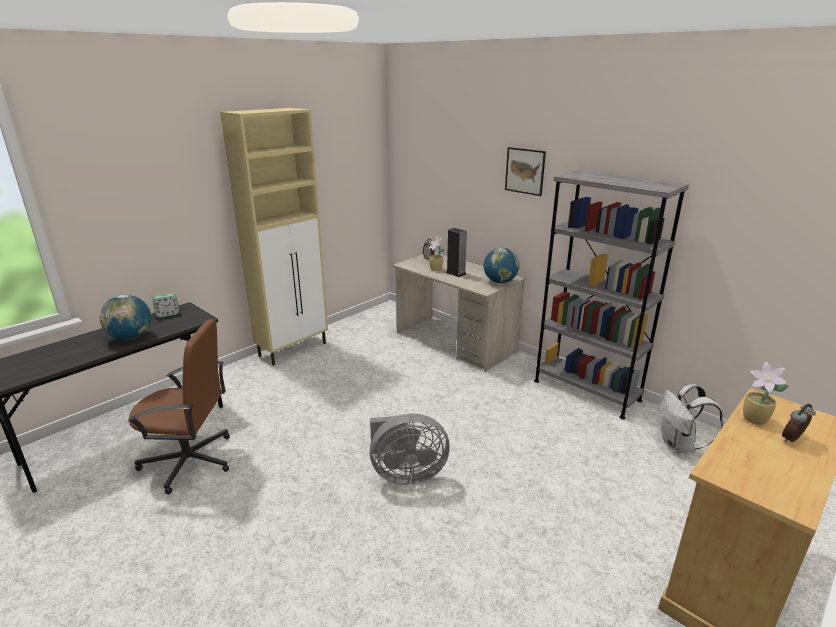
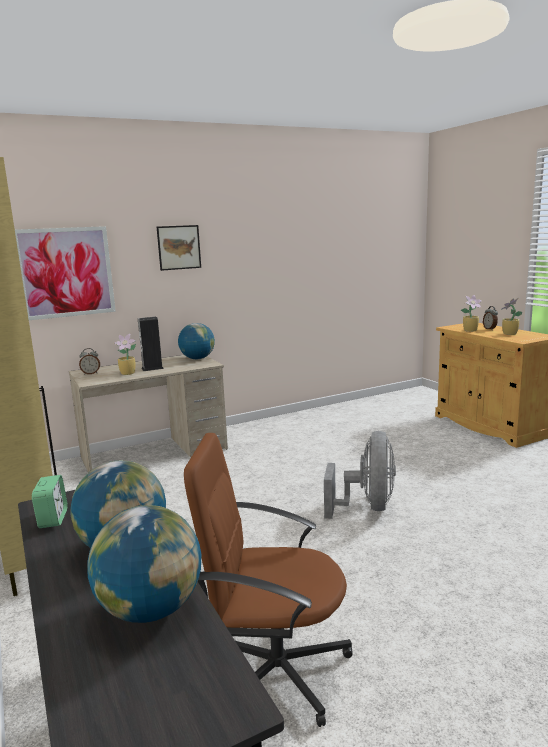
camera: 70 degrees left, 10 degrees down
brown office chair [127,319,230,494] -> brown office chair turned 105 degrees counterclockwise [184,433,353,727]
grey bookcase [534,170,689,419] -> none
white backpack [660,384,723,453] -> none
none -> picture [15,226,116,320]
none -> globe [87,505,201,623]
none -> potted plant [501,298,523,335]

